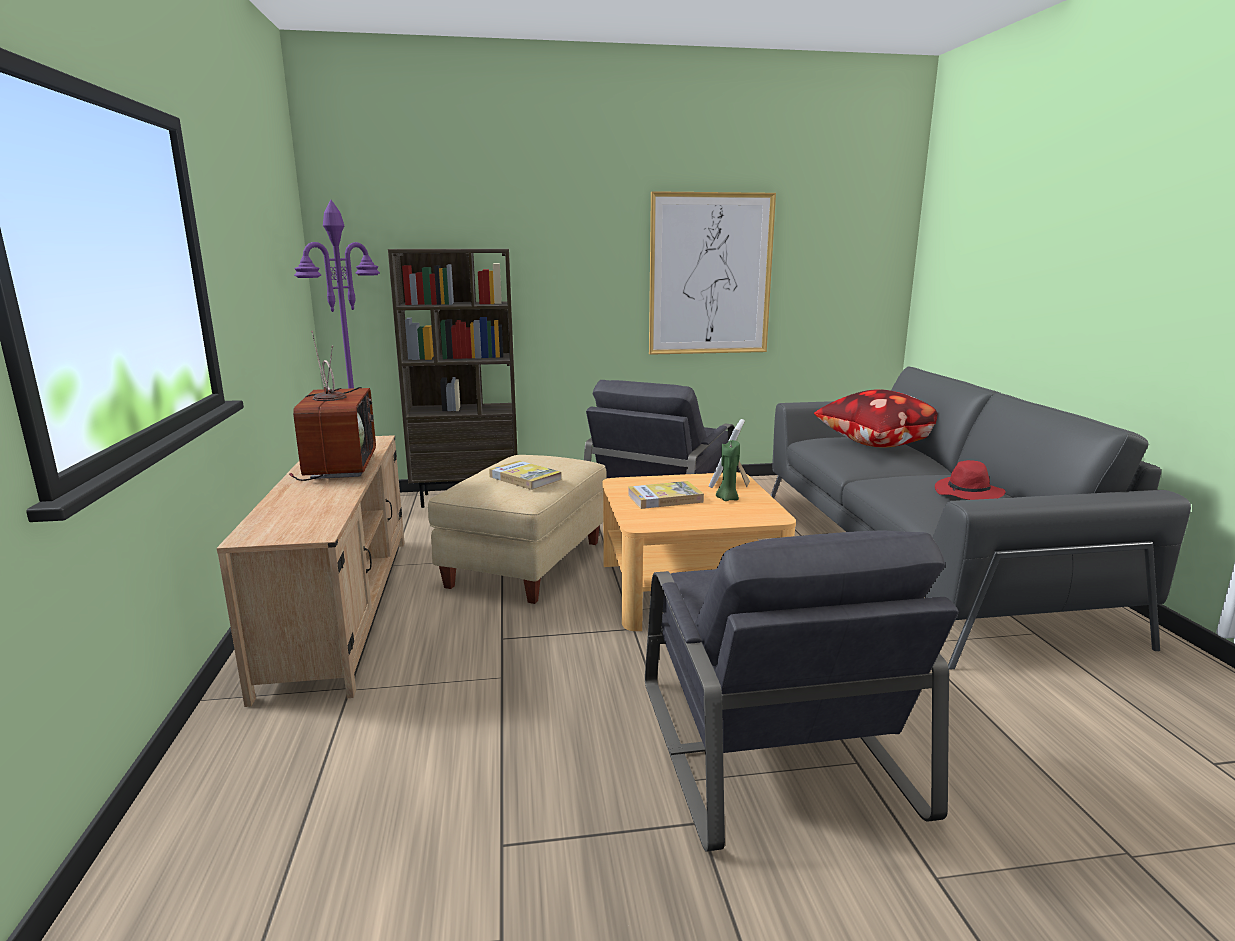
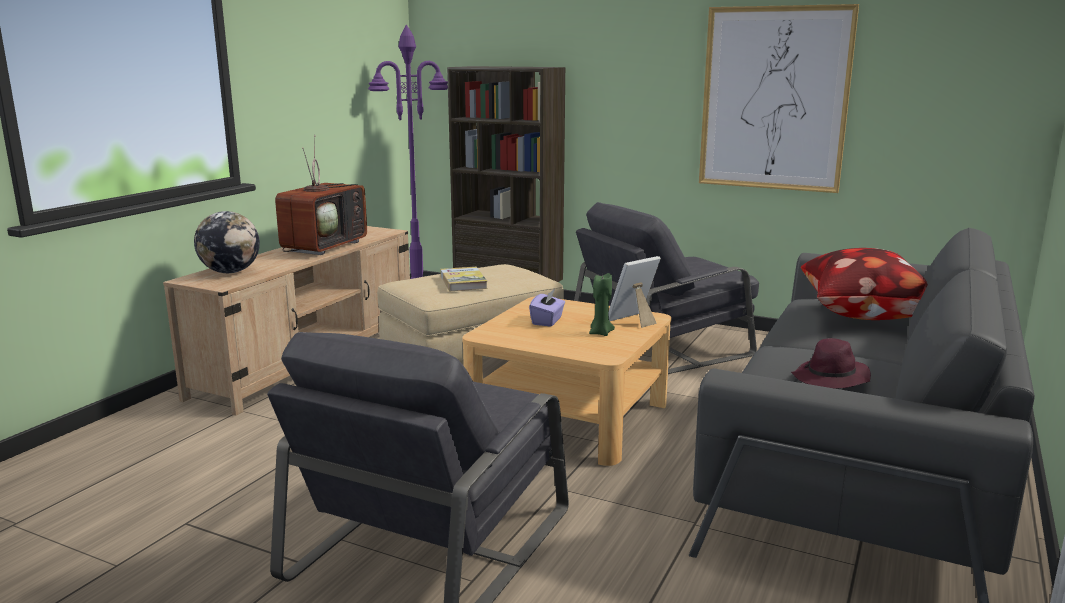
camera: 35 degrees right, 0 degrees up
book [628,481,704,509] -> purple tissue box [529,289,565,327]
red hat [935,460,1005,500] -> purple hat [791,338,871,389]
none -> globe [194,211,260,273]

